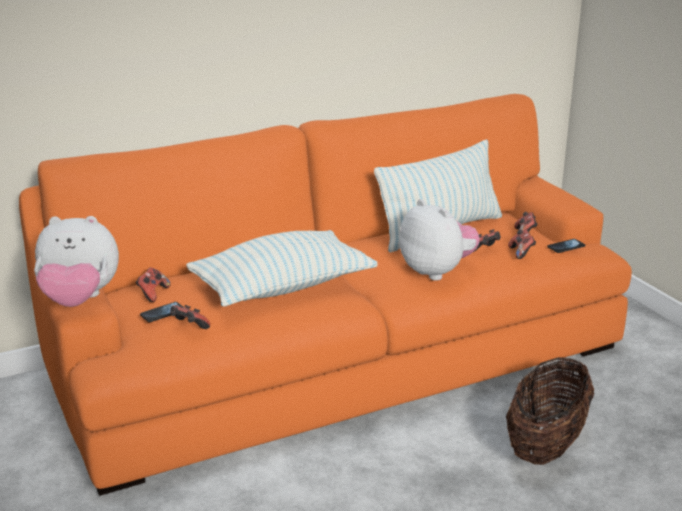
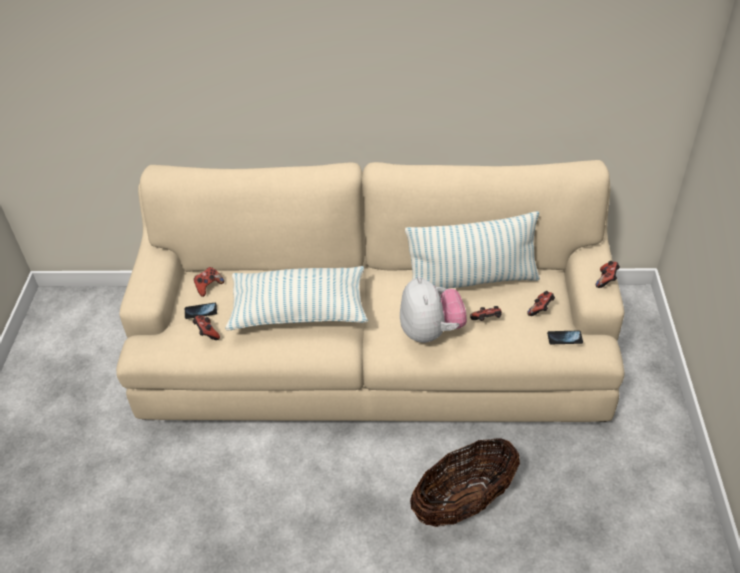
camera: 30 degrees right, 20 degrees up
orange sofa [19,94,632,496] -> beige sofa [116,160,625,422]
plush toy [34,216,119,307] -> none
game controller [508,229,536,259] -> game controller moved to [596,261,620,288]

